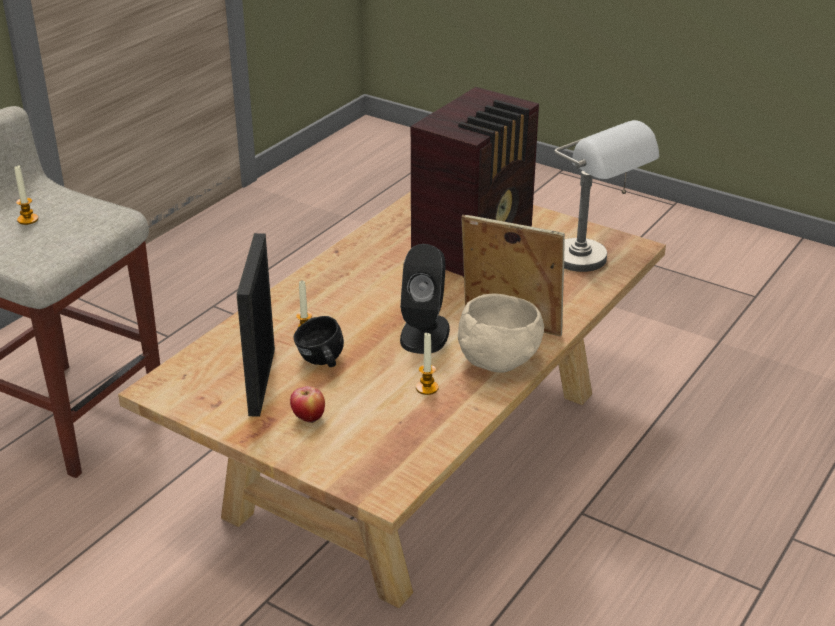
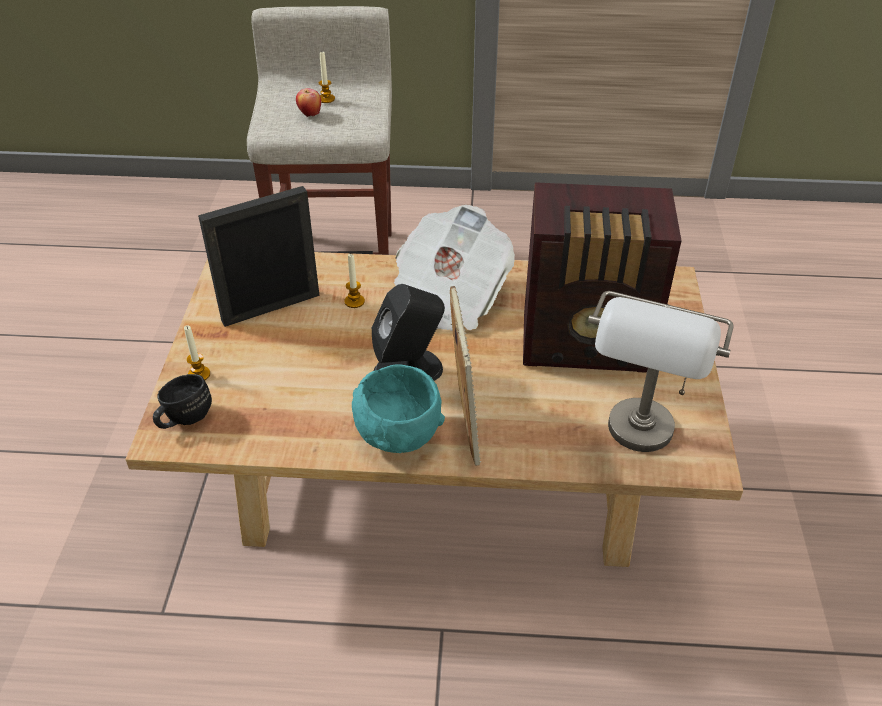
camera: 60 degrees right, 10 degrees up
apple [290,386,325,424] -> apple moved to [296,88,321,117]
black mug [293,316,344,367] -> black mug moved to [153,374,212,429]
candle [416,332,439,395] -> candle moved to [184,325,210,380]
beige bowl [458,293,544,373] -> turquoise bowl [352,364,445,453]
none -> newspaper [394,205,515,331]

